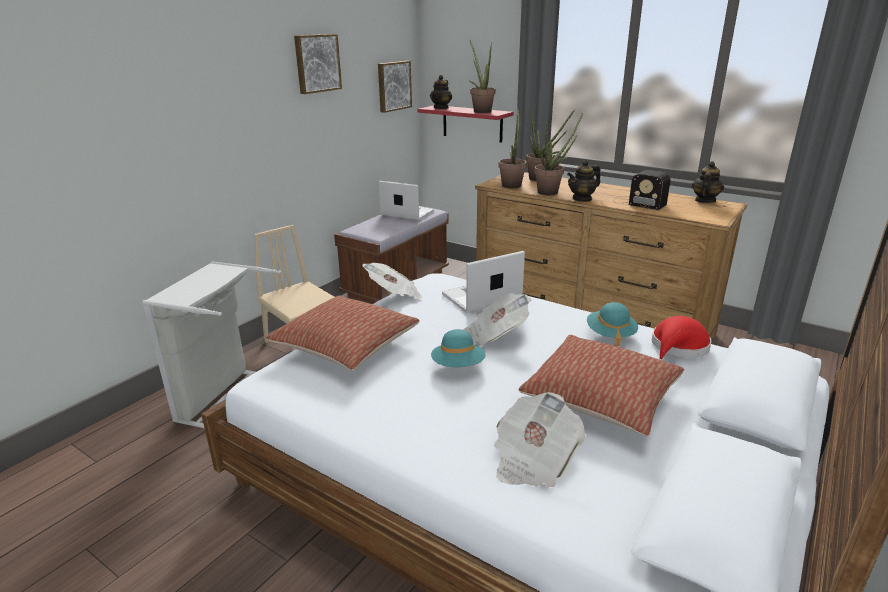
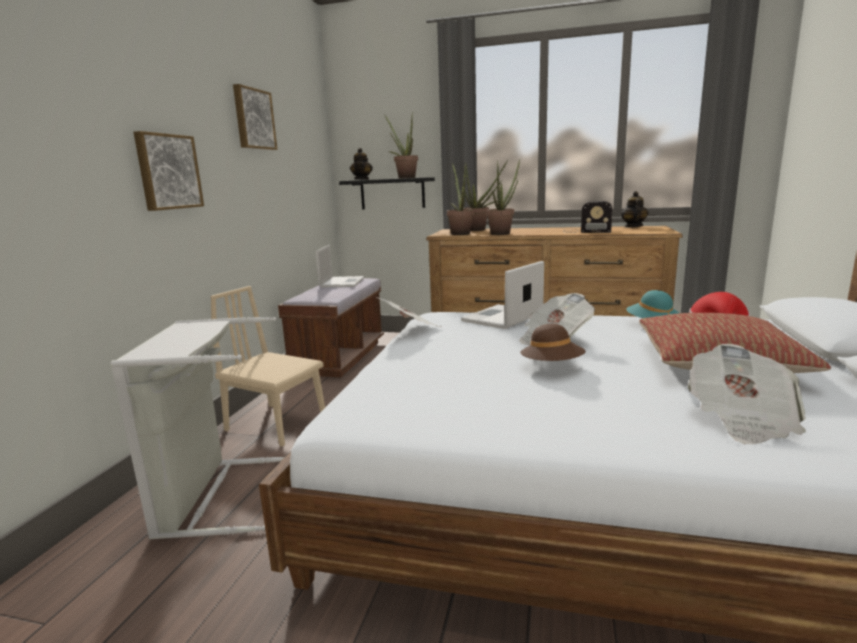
camera: 20 degrees left, 10 degrees down
pillow [266,295,420,370] -> none
picture [378,61,412,113] -> picture moved to [134,131,204,211]
laptop [379,181,434,220] -> laptop turned 90 degrees clockwise [315,245,364,288]
red shelf [417,105,513,143] -> black shelf [339,177,435,209]
turquoise hat [431,329,486,367] -> brown hat [520,324,585,361]
teapot [567,160,601,202] -> none

